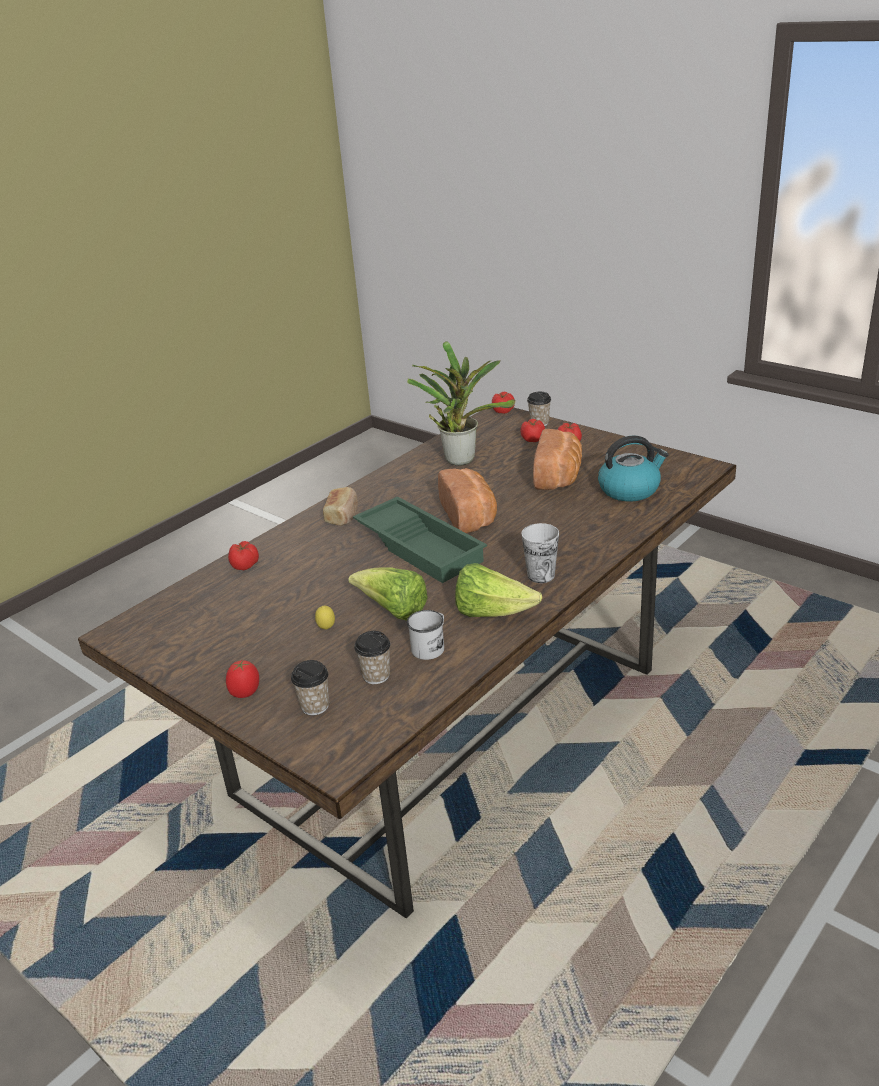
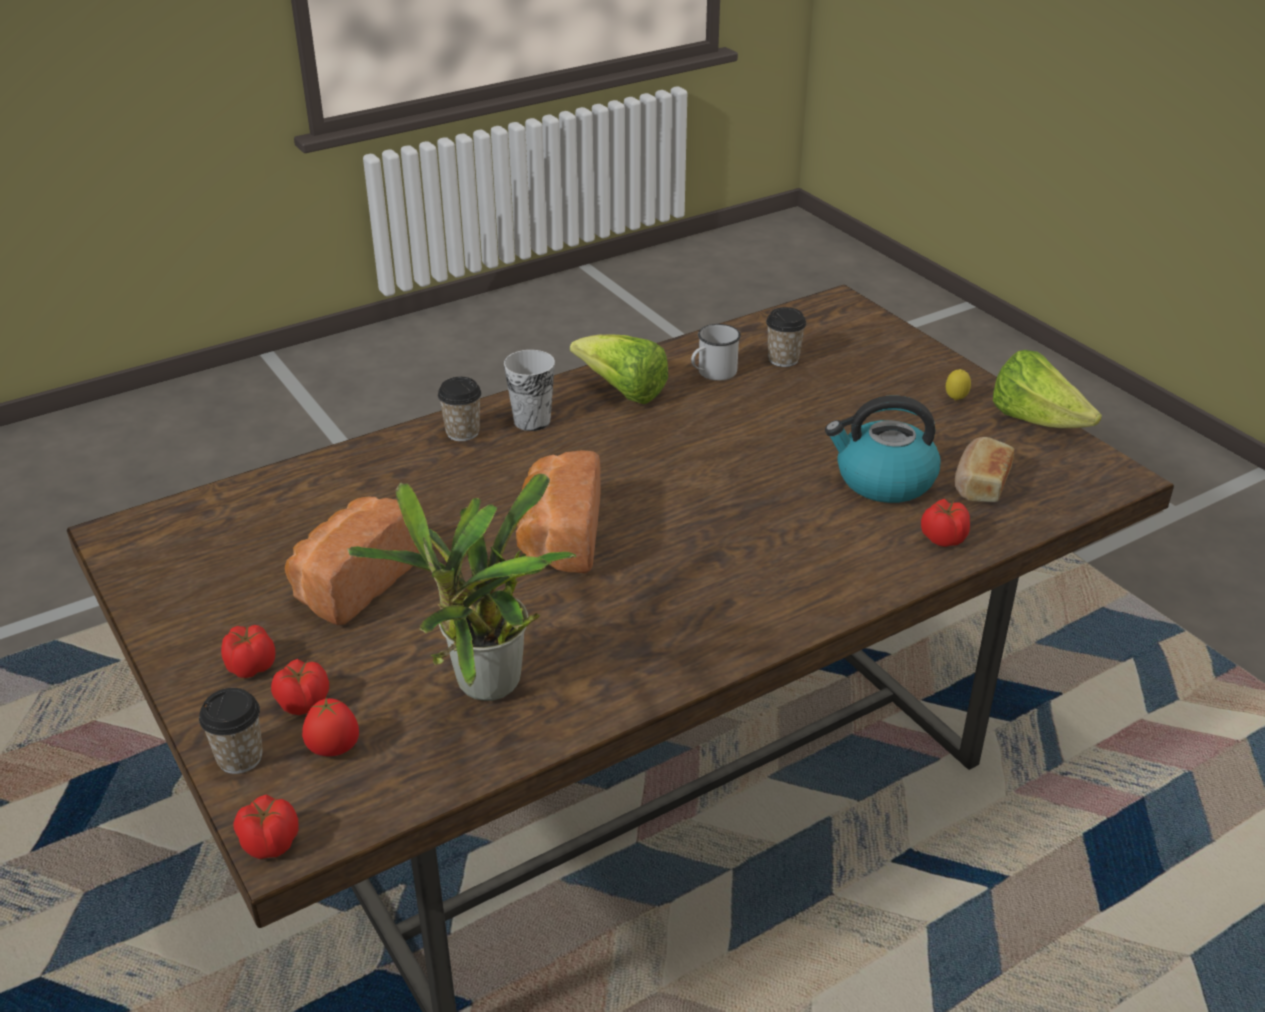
camera: 165 degrees left, 5 degrees up
tomato [226,660,259,698] -> tomato moved to [302,698,359,756]
cup [291,660,329,715] -> cup moved to [438,377,481,441]
lemon [315,606,335,630] -> lemon moved to [946,369,971,400]
bread [323,487,358,526] -> bread moved to [955,437,1015,502]
lettuce [348,567,428,621] -> lettuce moved to [993,350,1102,428]
green tray [353,496,487,583] -> none
kettle [598,435,669,502] -> kettle moved to [825,396,941,503]

